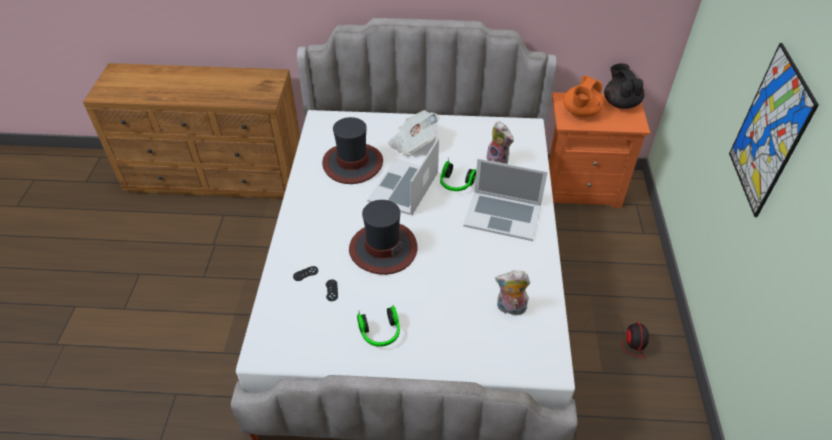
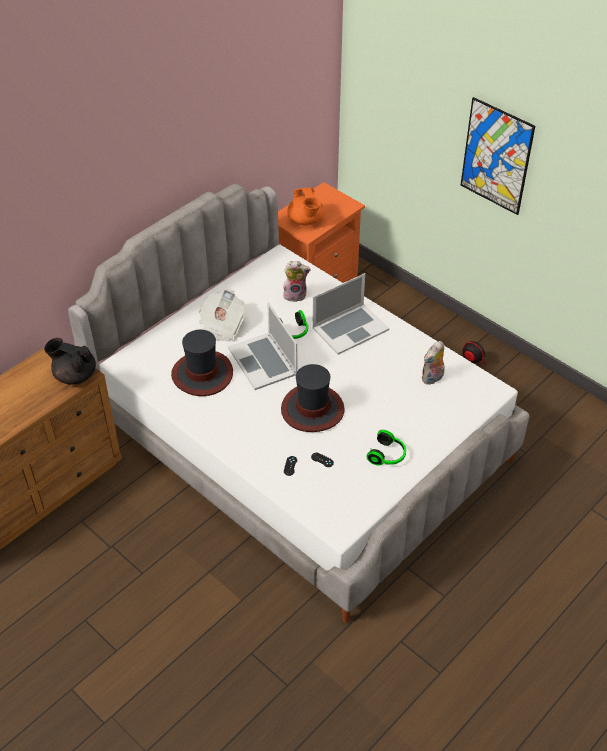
camera: 50 degrees left, 0 degrees up
black teapot [604,63,645,109] -> black teapot moved to [44,338,96,385]

